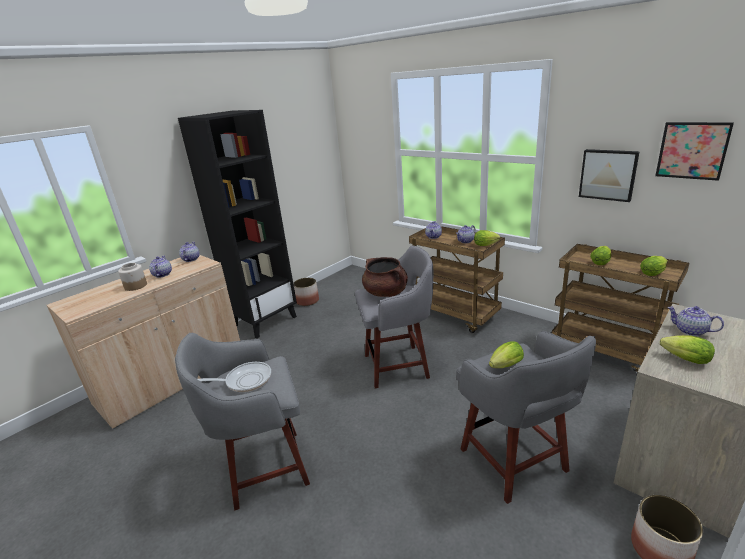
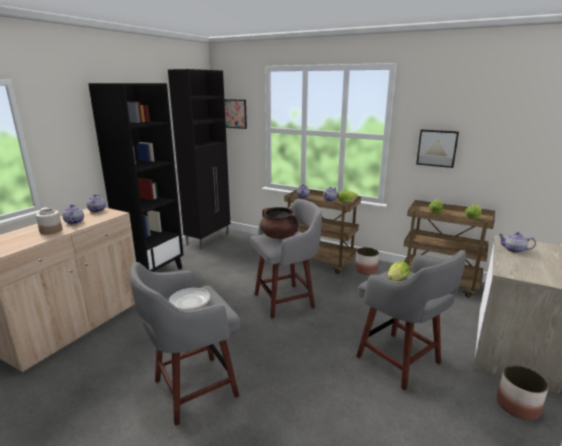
camera: 15 degrees left, 5 degrees down
planter [293,278,319,306] -> planter moved to [355,247,379,275]
picture [655,122,734,181] -> picture moved to [224,99,247,129]
lettuce [660,335,715,364] -> none
none -> black cabinet [168,69,230,249]

